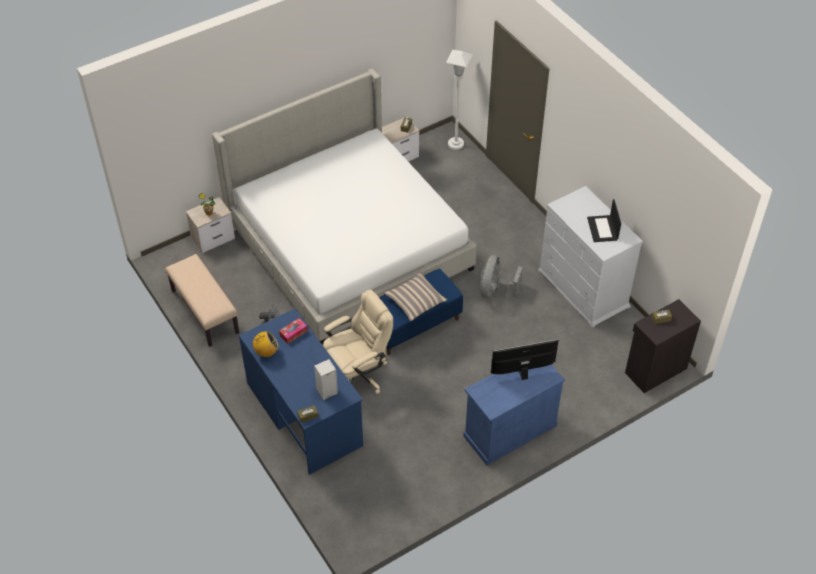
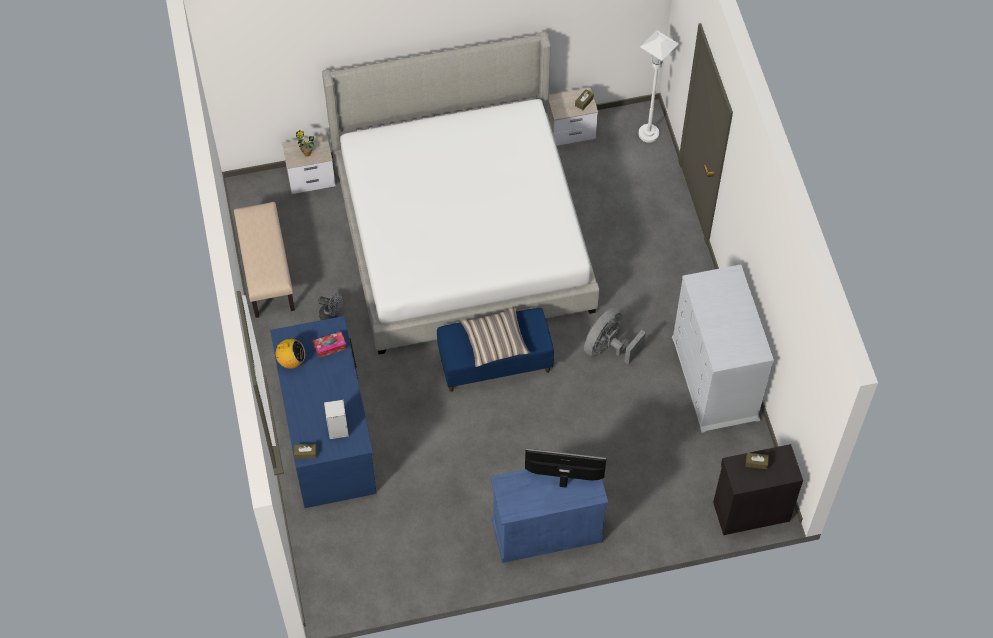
camera: 20 degrees right, 10 degrees up
beige office chair [323,290,393,394] -> none
laptop [587,199,621,242] -> none

